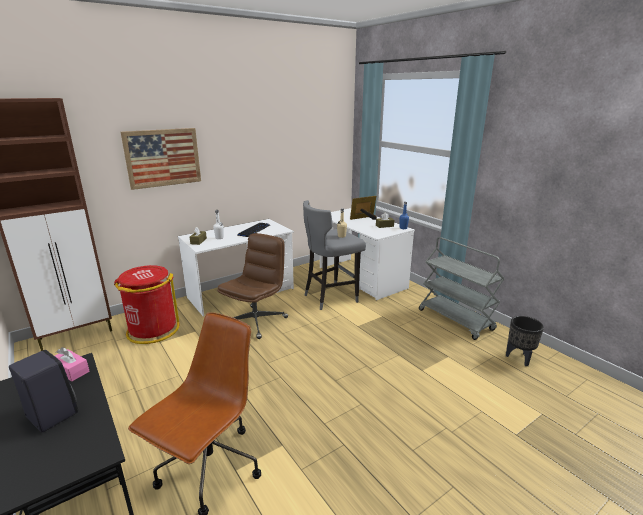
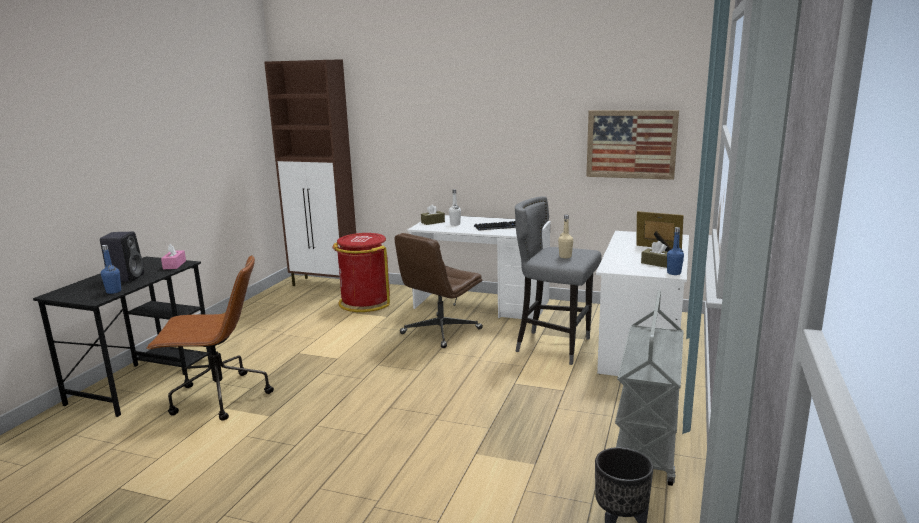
camera: 55 degrees right, 5 degrees down
picture [121,128,201,190] -> picture moved to [586,110,679,180]
brown office chair [217,233,288,339] -> brown office chair turned 135 degrees clockwise [395,233,483,348]
none -> blue bottle [101,245,121,294]

